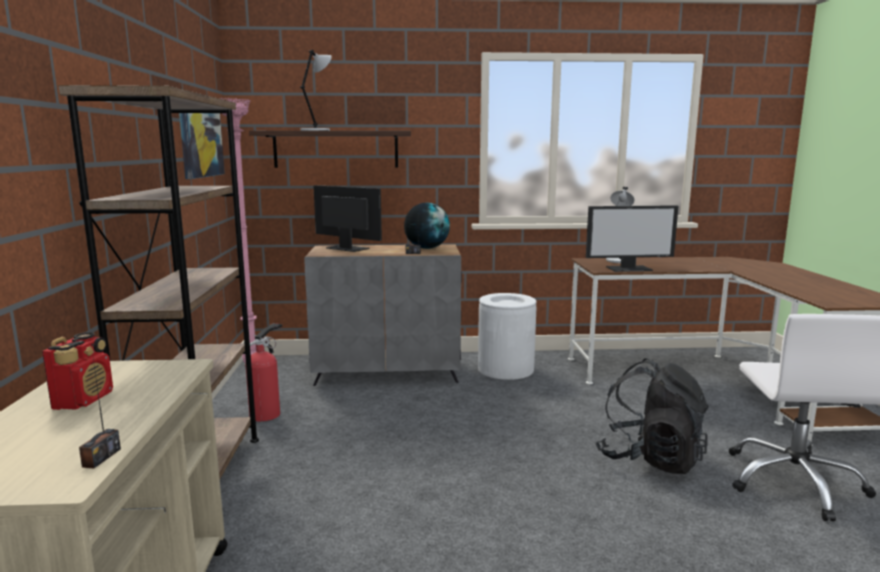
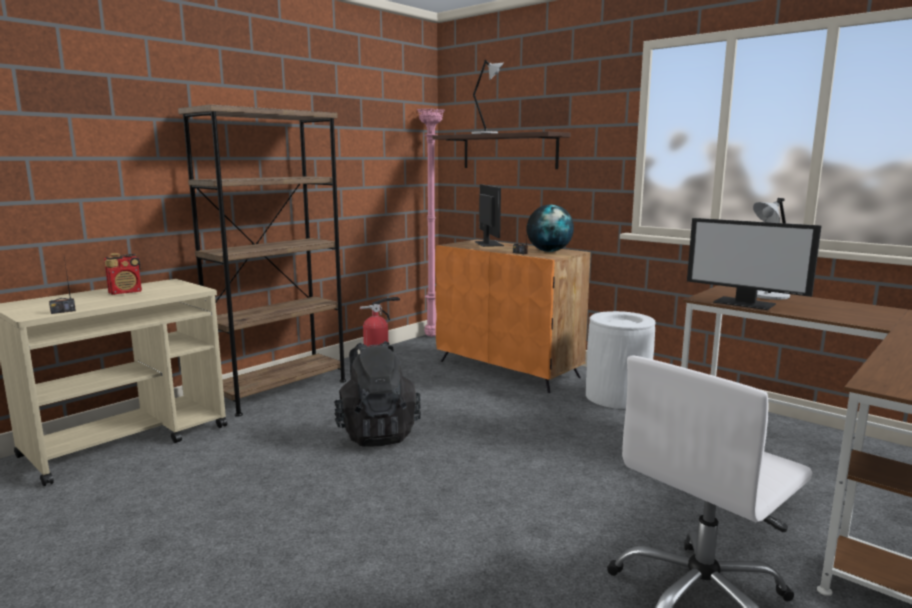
camera: 45 degrees right, 0 degrees up
picture [179,113,225,179] -> none
grey cabinet [304,244,462,386] -> orange cabinet [435,240,590,393]
black backpack [595,358,709,474] -> black backpack moved to [334,341,421,447]

